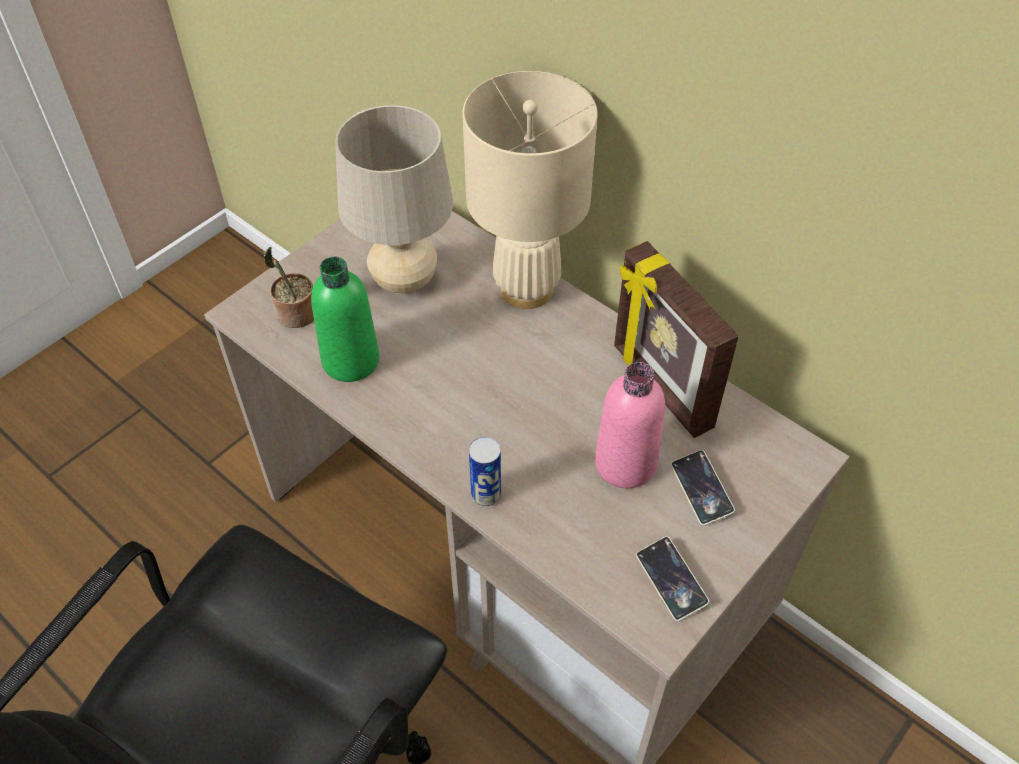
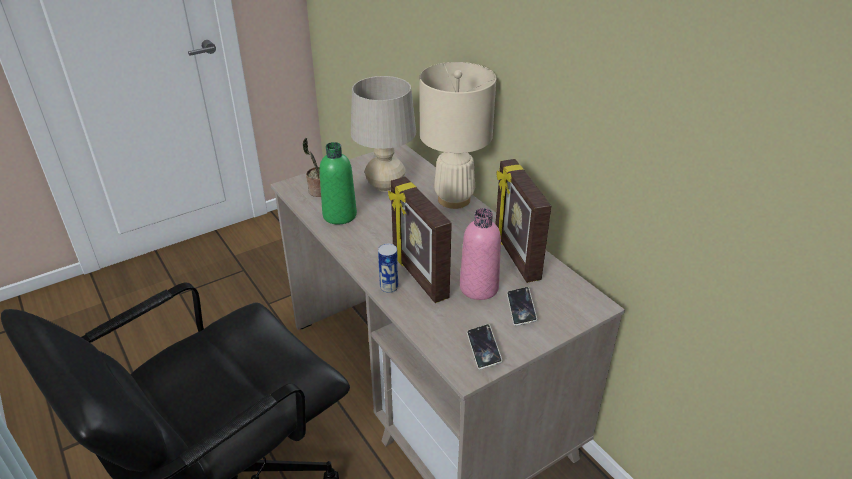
camera: 15 degrees right, 15 degrees down
none -> picture frame [388,177,452,303]

